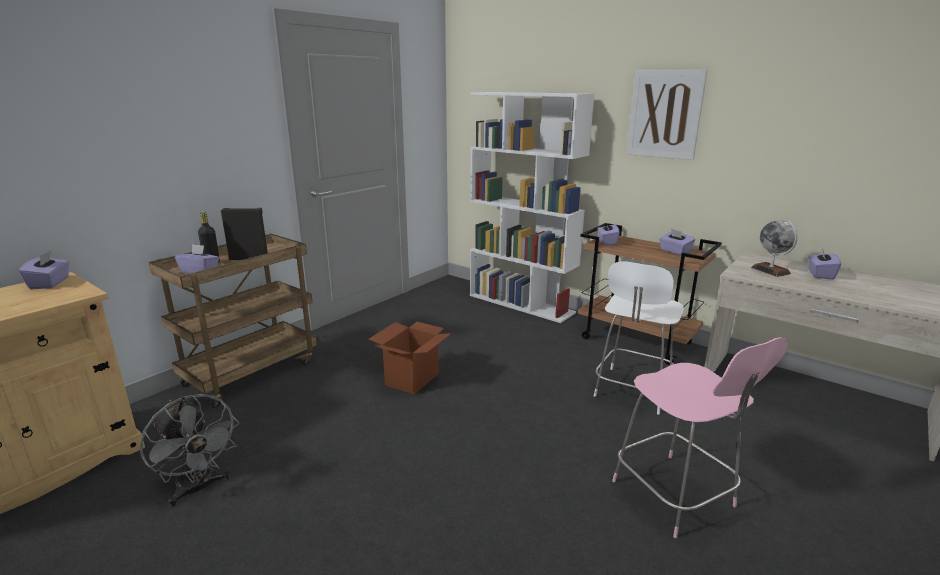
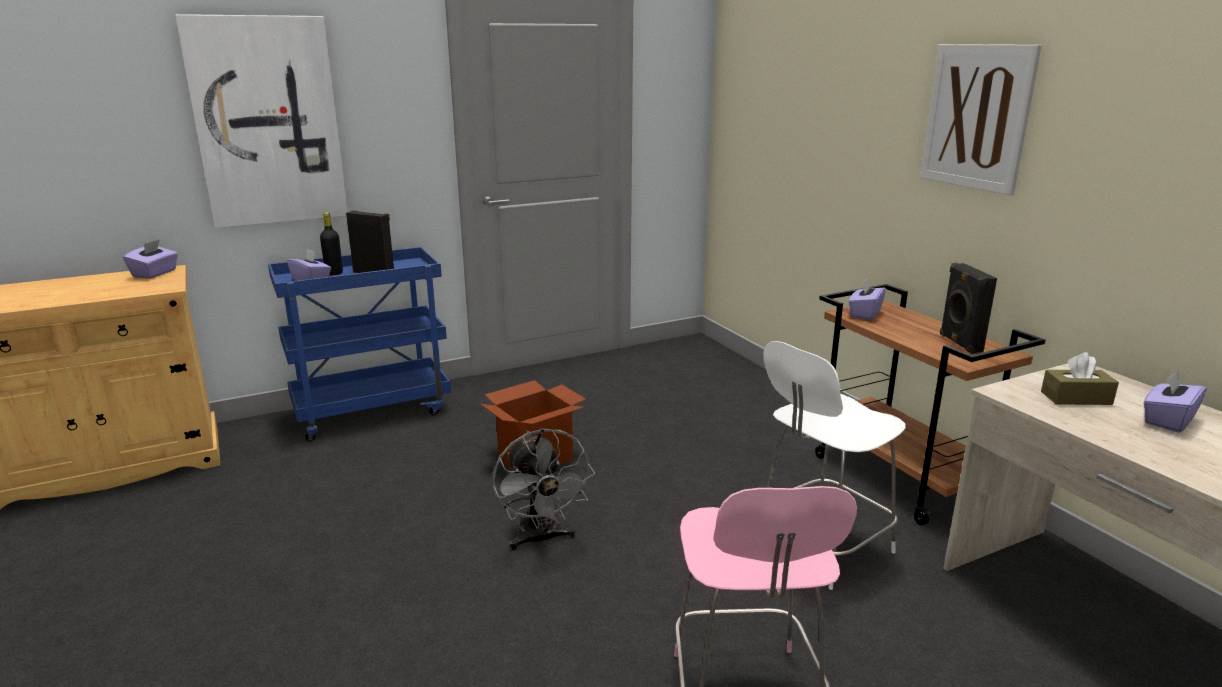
camera: 25 degrees right, 0 degrees up
grey fan [140,394,239,507] -> grey fan moved to [492,428,595,550]
brown cart [149,234,317,408] -> blue cart [268,247,451,442]
white bookcase [470,92,595,323] -> none
purple tissue box [659,229,695,255] -> black speaker [940,263,997,354]
globe [751,220,798,277] -> brown tissue box [1041,352,1119,405]
none -> picture [175,14,348,228]

